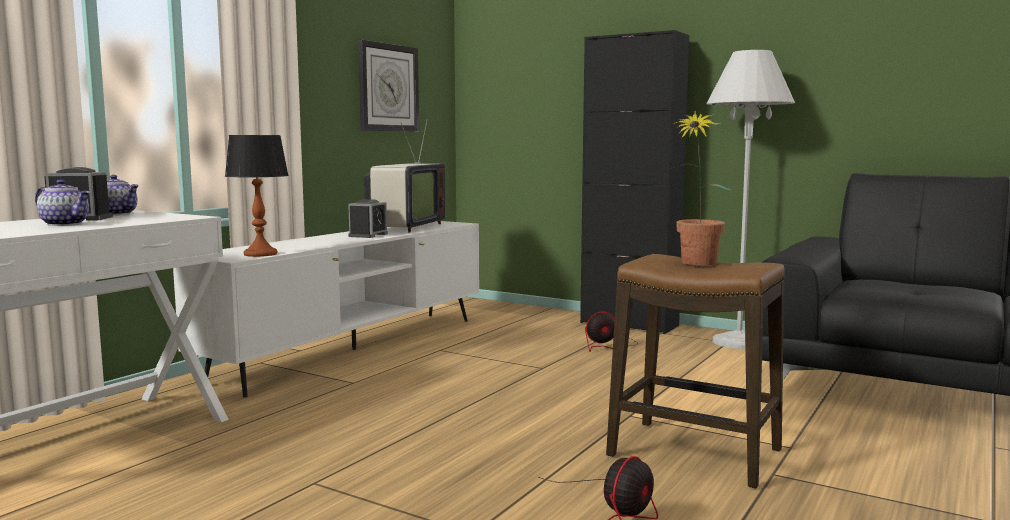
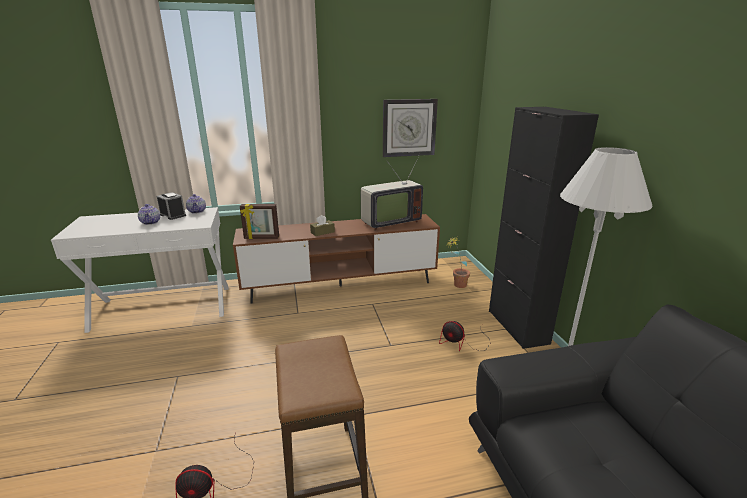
camera: 45 degrees right, 15 degrees up
white tv stand [173,221,479,397] -> brown tv stand [233,214,440,304]
table lamp [225,135,289,257] -> picture frame [240,204,279,239]
alarm clock [348,199,388,238] -> none
potted plant [671,111,730,265] -> potted plant moved to [448,236,470,288]
none -> brown tissue box [310,215,335,236]

